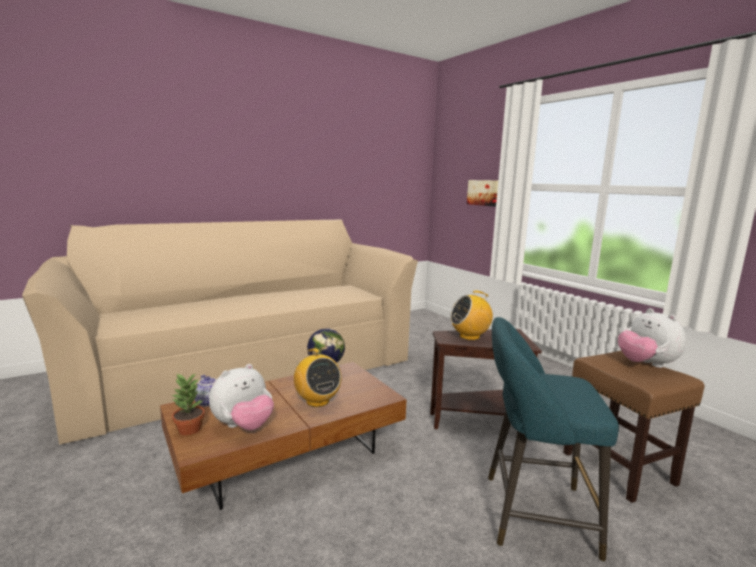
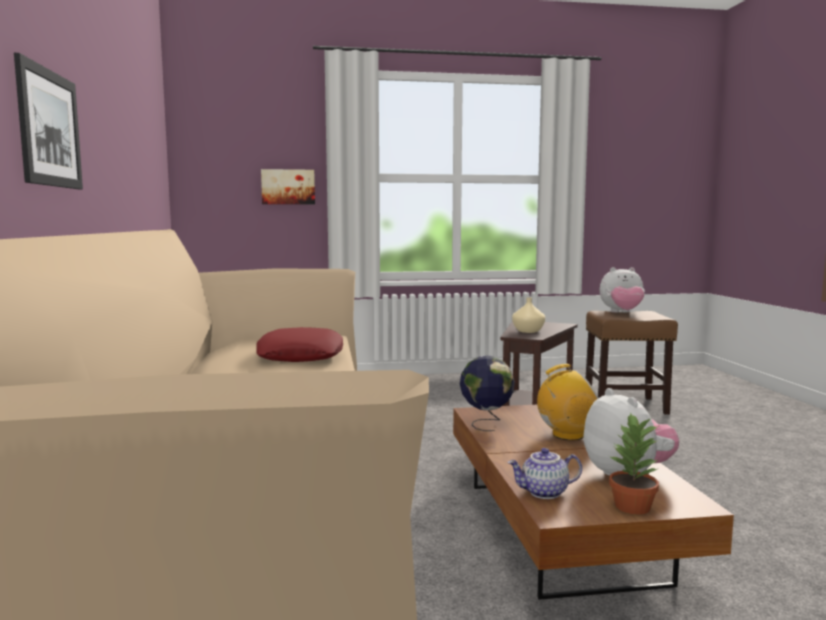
camera: 65 degrees left, 5 degrees down
radio [450,291,493,340] -> beige vase [512,297,545,333]
turquoise stool [488,317,619,562] -> none
none -> picture [14,53,83,189]
none -> red pillow [256,327,343,362]

